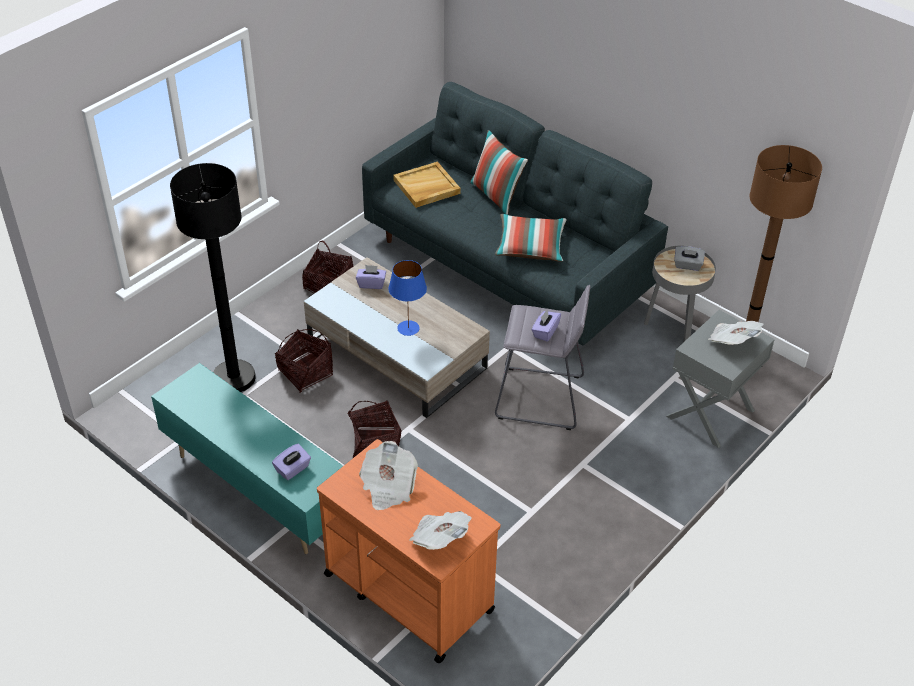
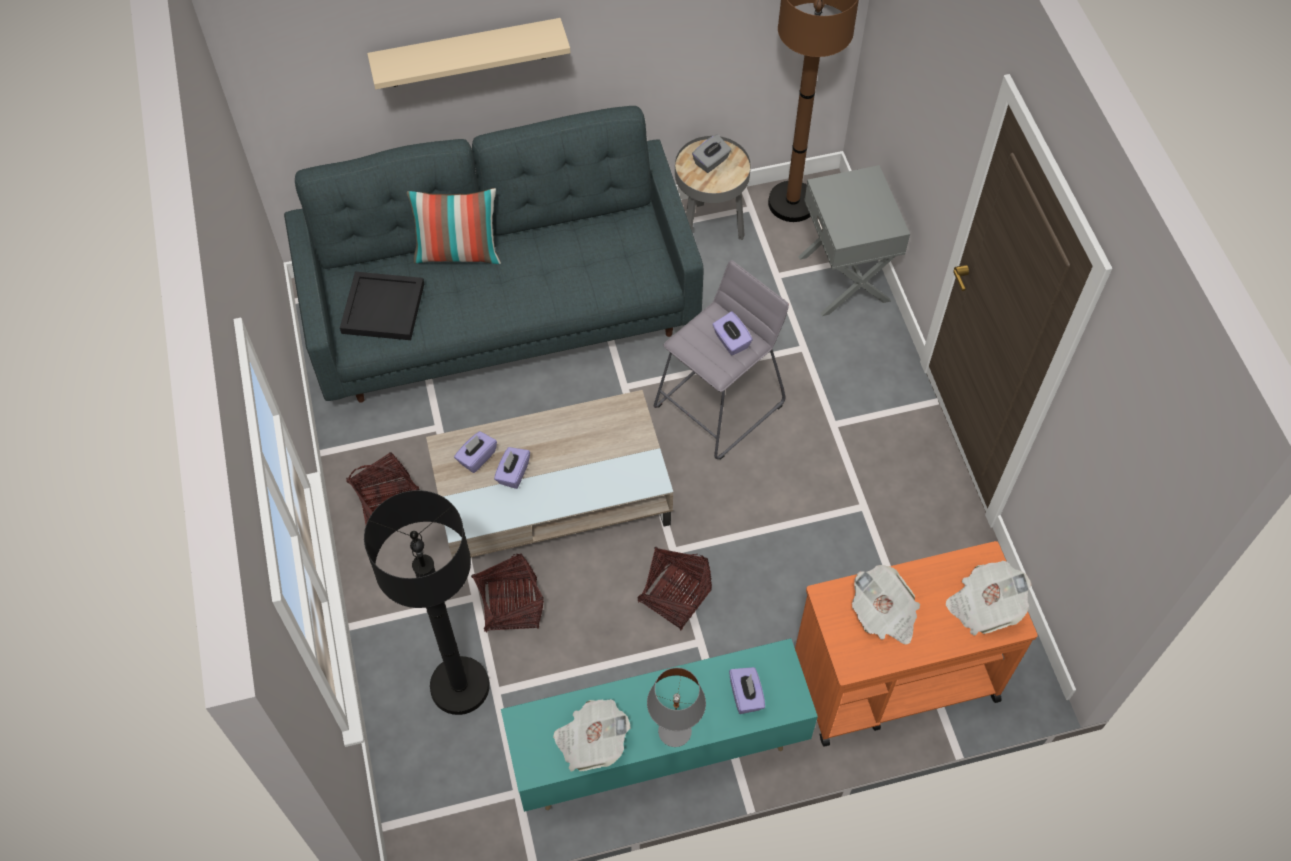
camera: 55 degrees left, 15 degrees up
blue table lamp [388,260,427,336] -> none
beige tray [393,162,461,208] -> black tray [340,272,424,340]
pillow [495,214,567,262] -> none
newspaper [708,321,764,345] -> newspaper moved to [553,699,630,771]
none -> beige shelf [367,18,570,89]
none -> purple tissue box [494,447,530,489]
none -> grey table lamp [647,668,706,747]

